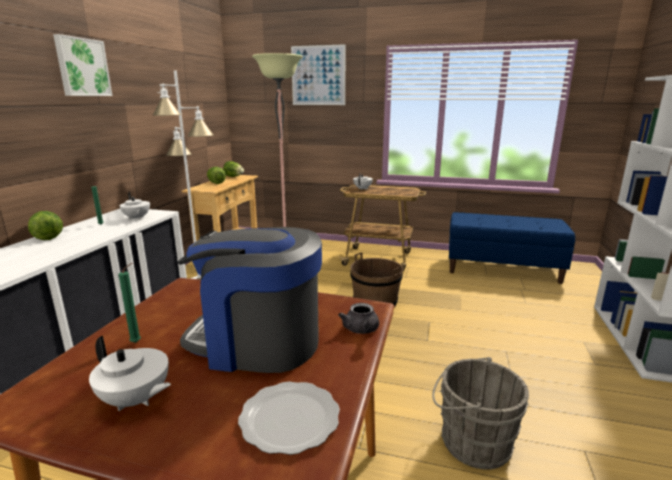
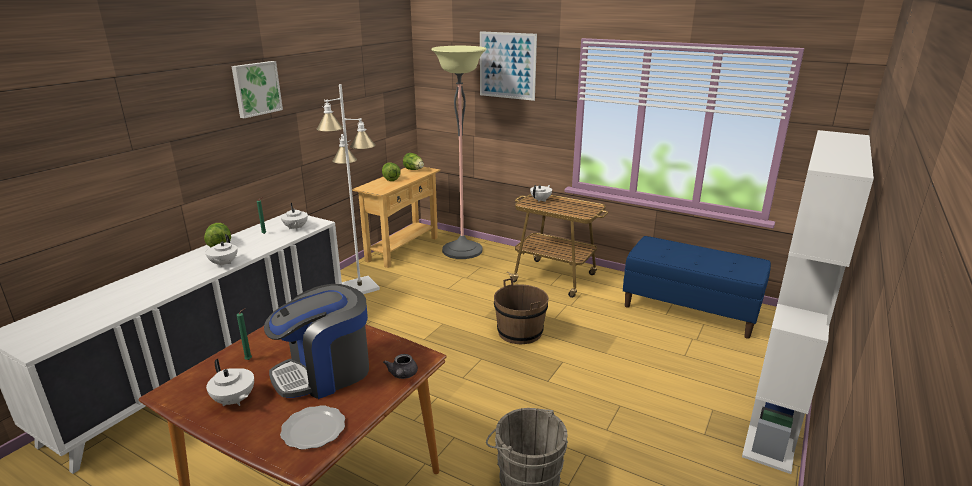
camera: 15 degrees right, 5 degrees up
coffee machine [178,227,322,373] -> coffee machine turned 60 degrees counterclockwise [264,284,369,399]
none -> white teapot [205,234,237,267]

